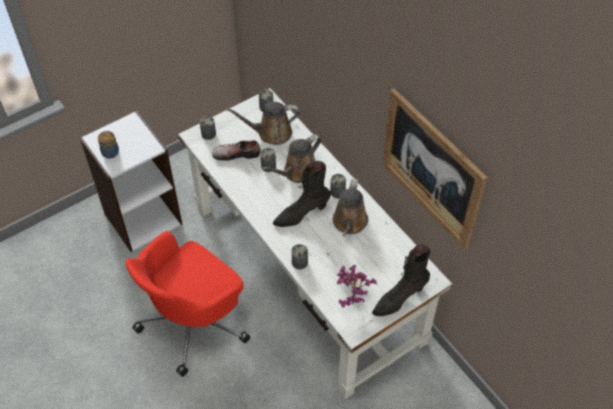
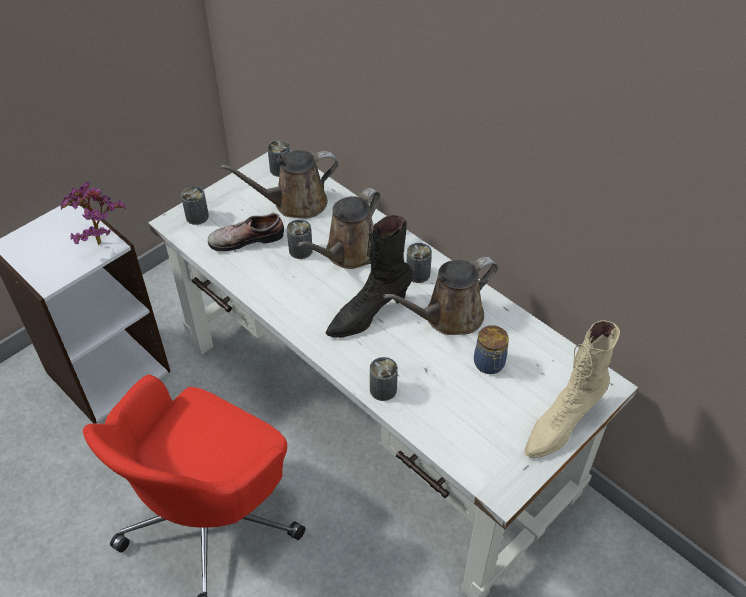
camera: 10 degrees left, 5 degrees down
jar [98,131,119,158] -> jar moved to [474,325,509,374]
brown watering can [333,179,368,236] -> brown watering can turned 60 degrees clockwise [383,257,498,335]
potted plant [337,265,377,307] -> potted plant moved to [60,182,126,246]
black boot [372,244,431,316] -> beige boot [524,320,620,458]
picture [382,88,488,250] -> none

